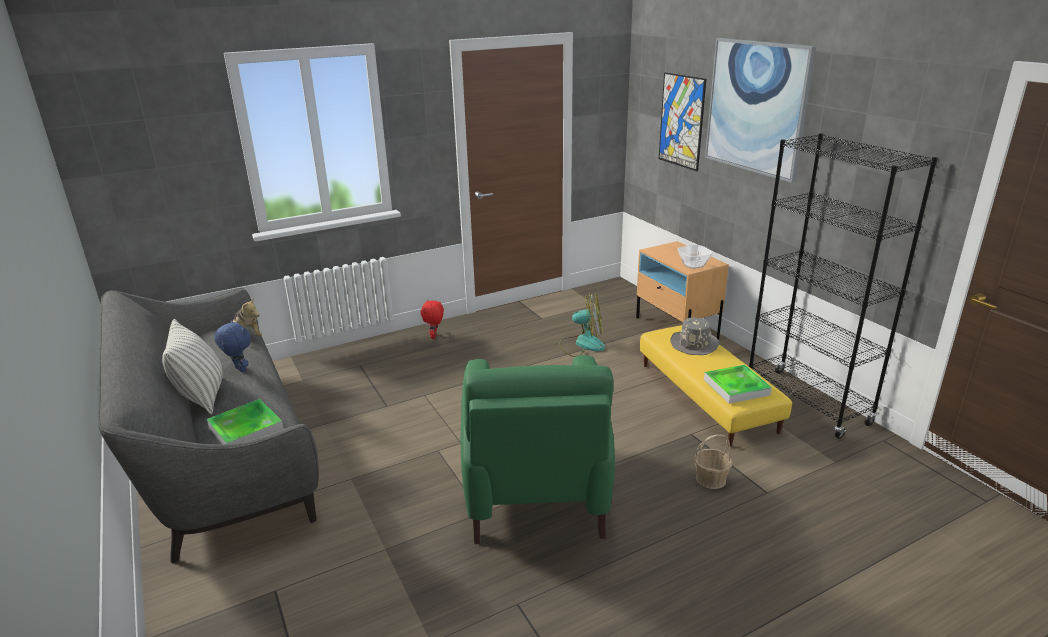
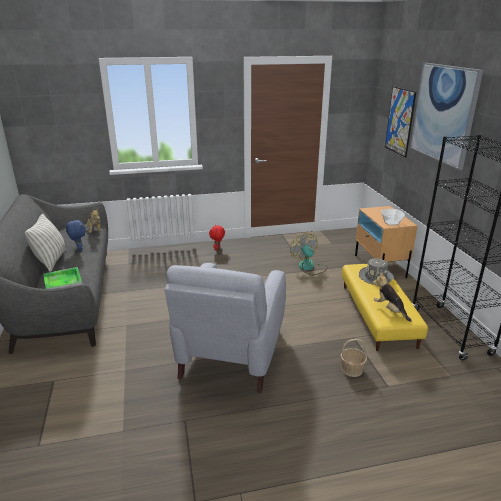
camera: 15 degrees right, 0 degrees up
green armchair [461,355,615,544] -> grey armchair [165,263,286,393]
fan [559,292,605,357] -> fan turned 135 degrees counterclockwise [290,233,328,275]
tray [704,365,772,404] -> plush toy [373,272,412,322]

